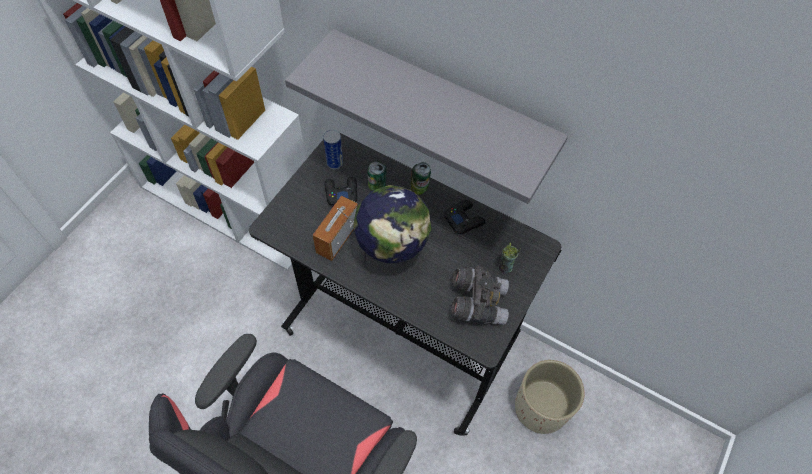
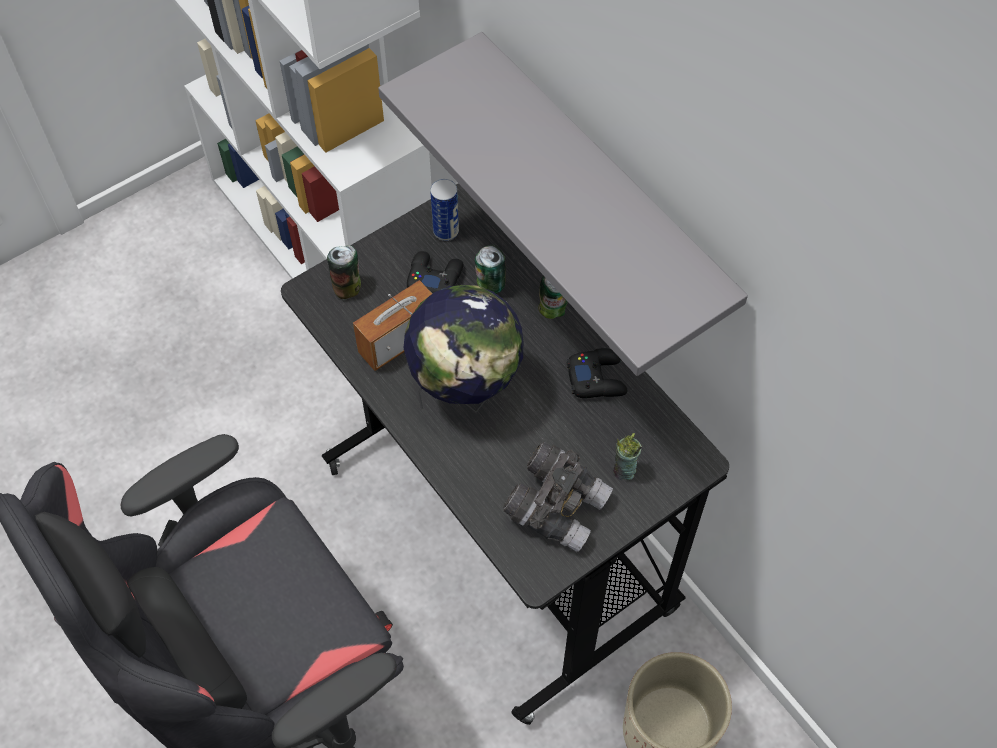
camera: 25 degrees right, 0 degrees up
none -> can [327,245,361,299]

